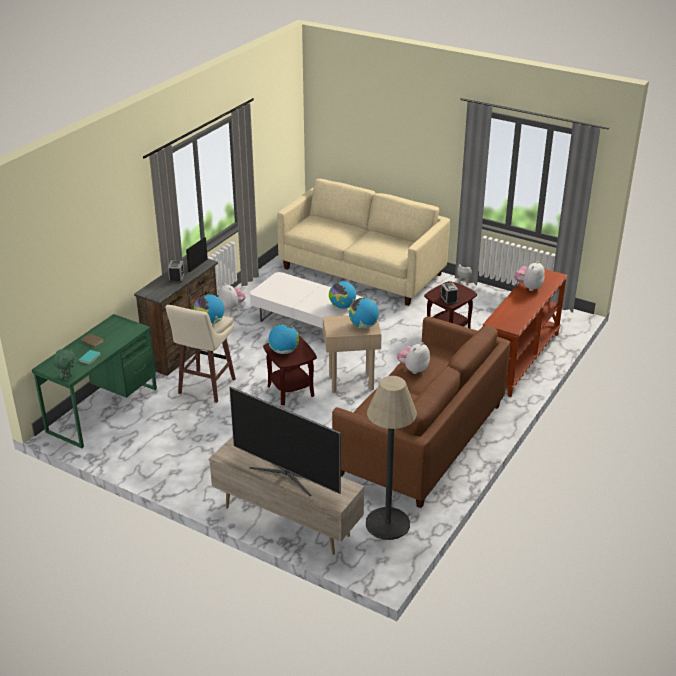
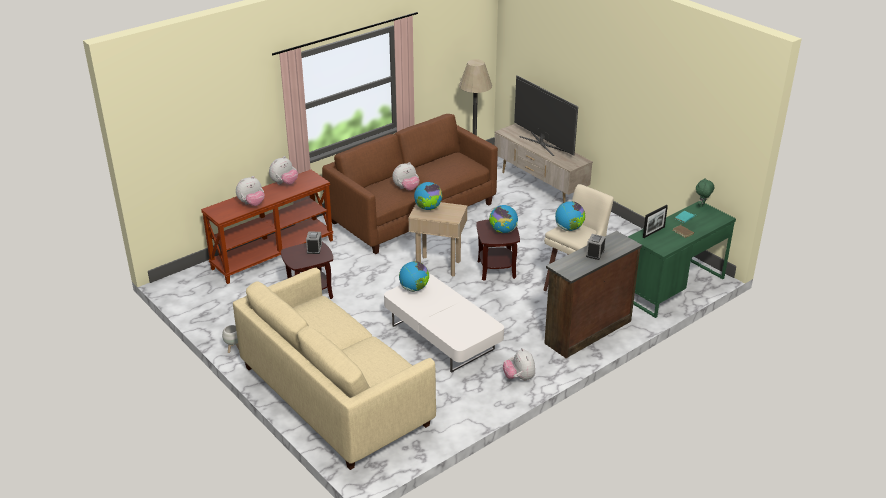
camera: 160 degrees left, 0 degrees up
picture frame [186,237,208,272] -> picture frame moved to [643,205,668,238]
none -> plush toy [269,156,298,185]

